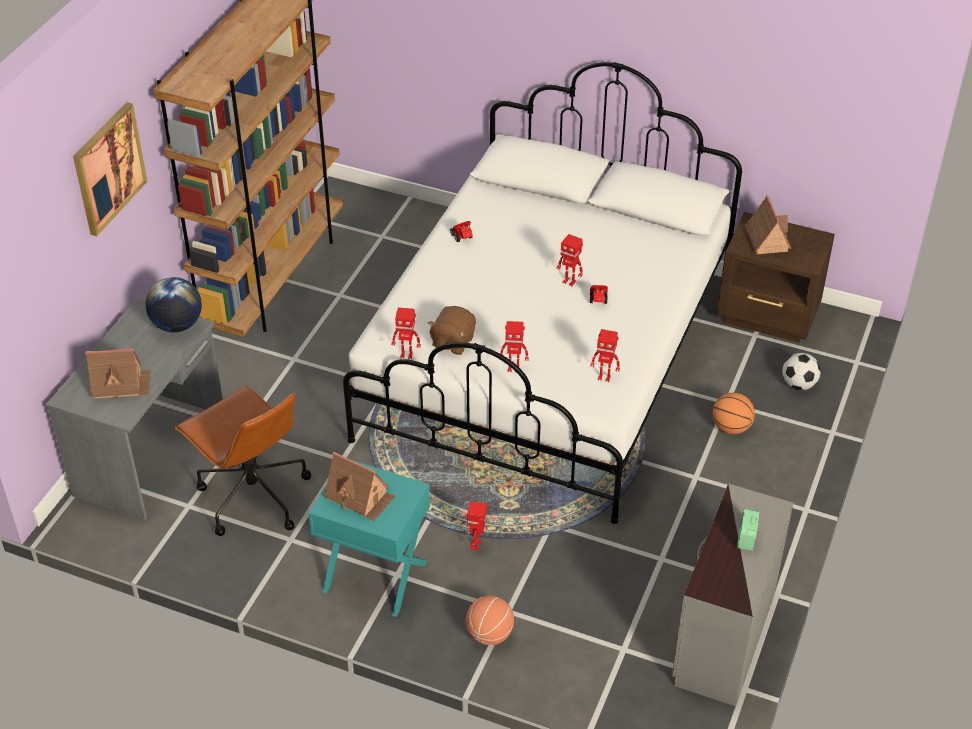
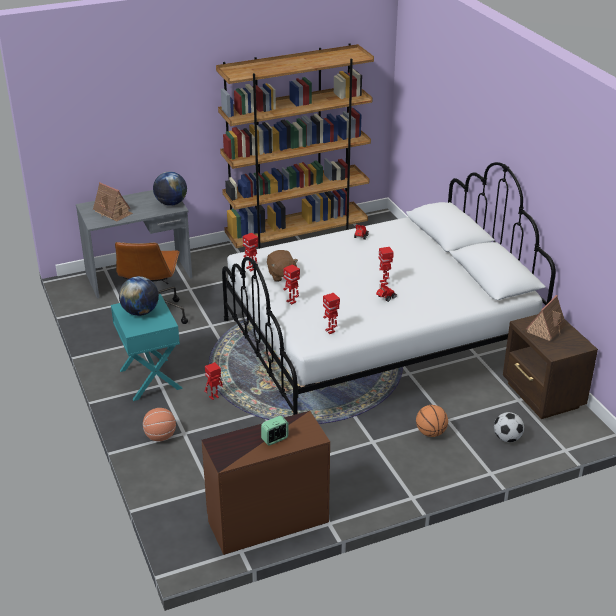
camera: 45 degrees right, 10 degrees down
picture [73,102,148,236] -> none
toy house [324,452,395,521] -> globe [119,276,159,316]
brown plush toy [428,306,476,355] -> brown plush toy turned 90 degrees counterclockwise [267,250,298,282]
grey dresser [672,484,793,706] -> brown dresser [201,411,330,555]

